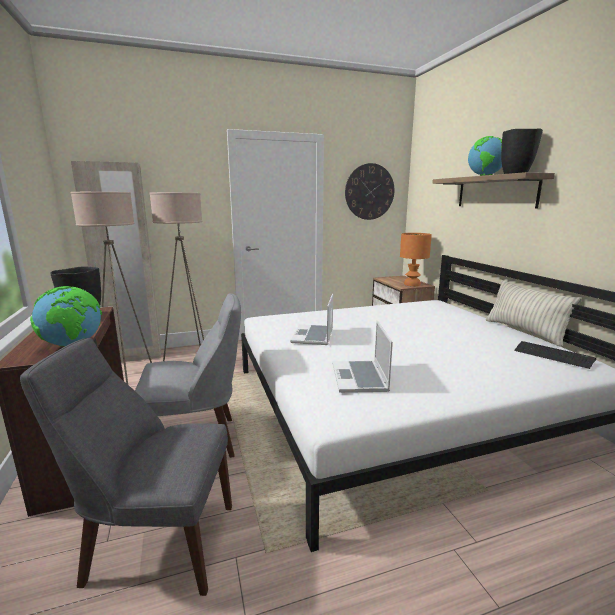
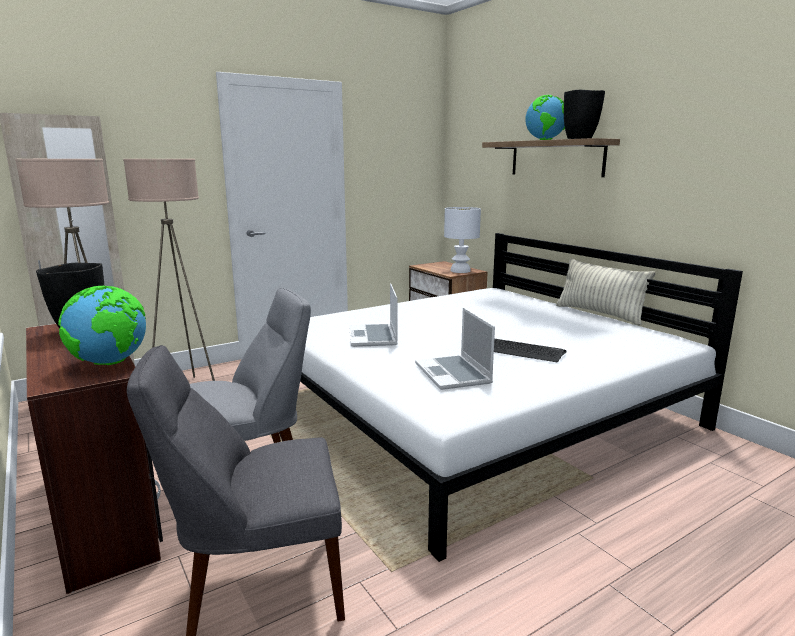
camera: 15 degrees left, 0 degrees up
wall clock [345,163,394,220] -> none
orange table lamp [400,233,432,286] -> white table lamp [444,207,481,273]
keyboard [514,341,596,369] -> keyboard moved to [494,339,566,363]

